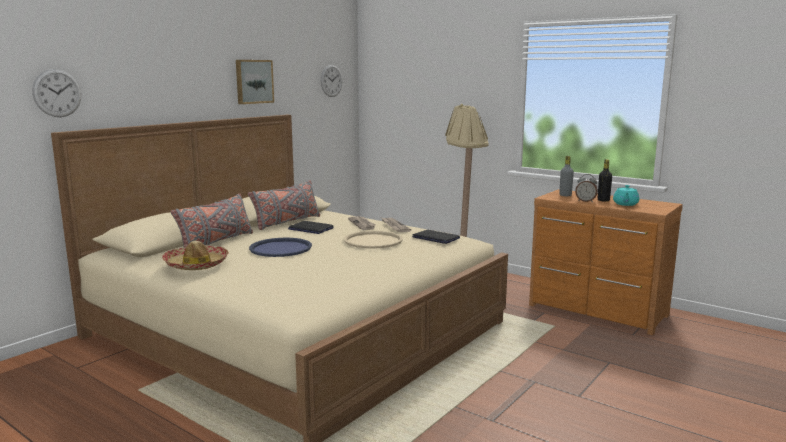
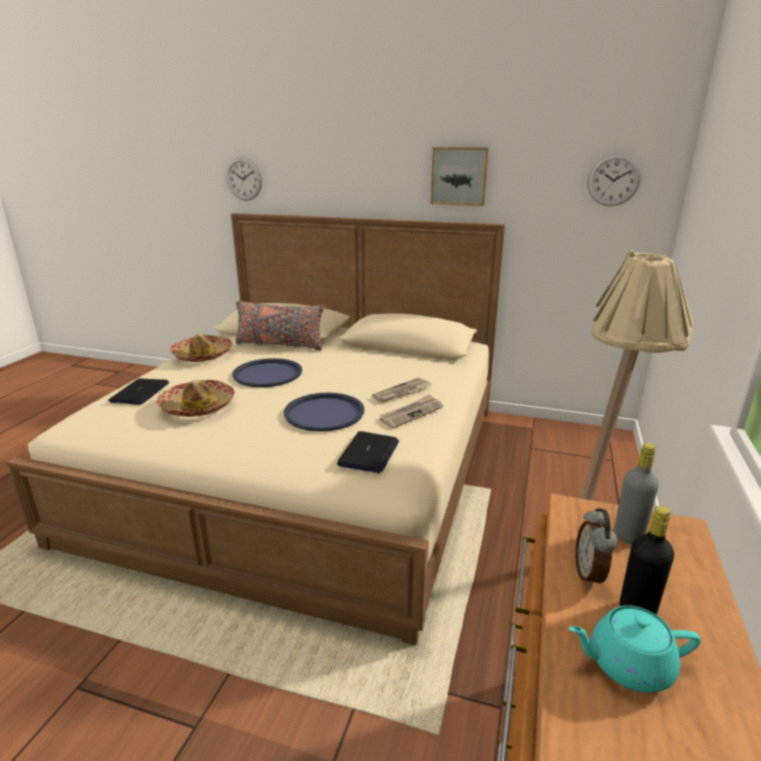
camera: 70 degrees right, 10 degrees up
grey pillow [248,181,320,230] -> none
laptop [288,221,334,234] -> laptop moved to [108,378,169,405]
beige tray [344,231,403,249] -> blue tray [284,393,364,432]
none -> hat [157,380,235,417]

